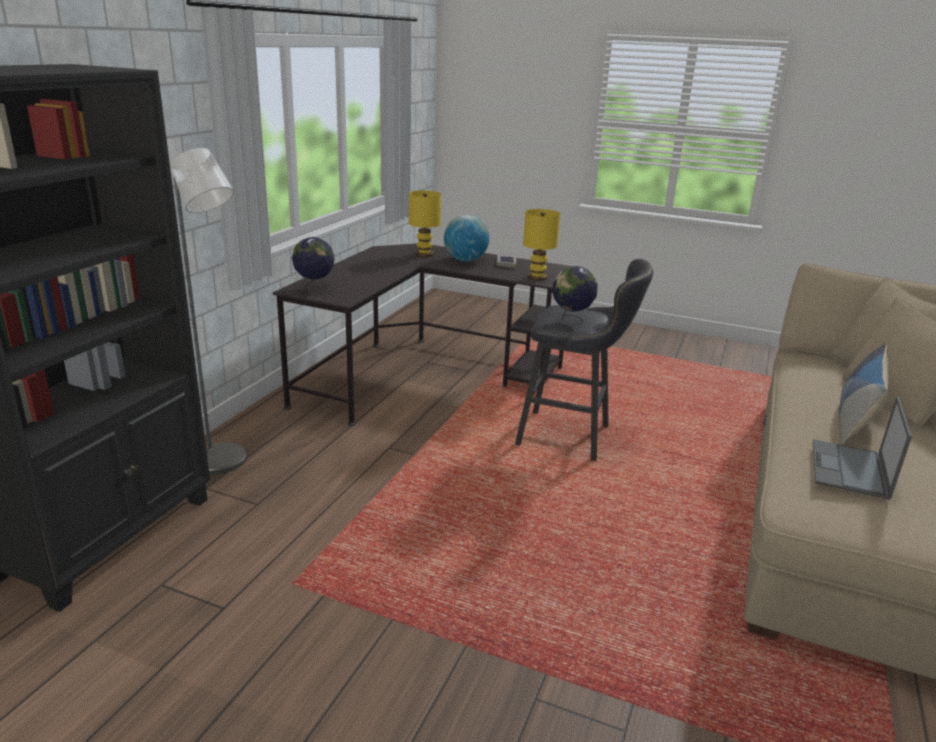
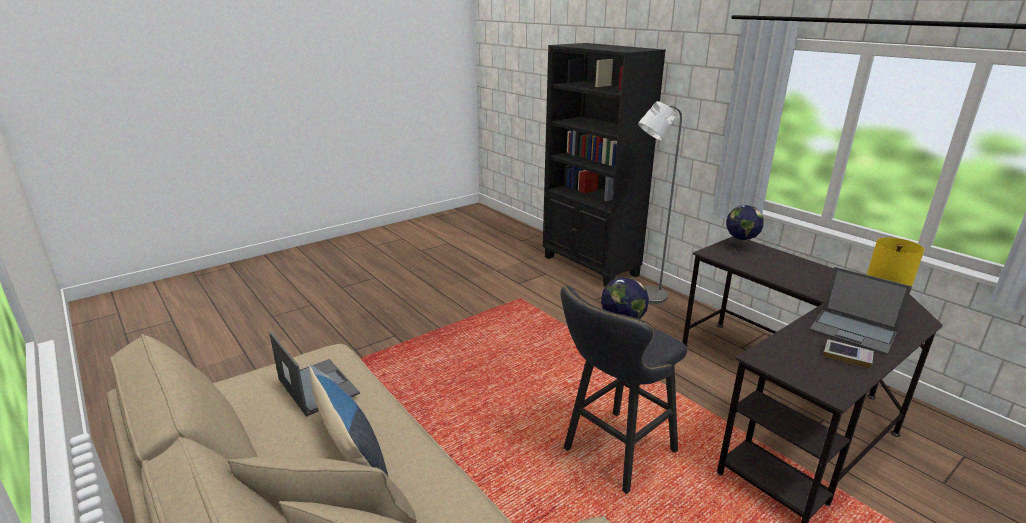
camera: 120 degrees right, 0 degrees up
globe [444,215,489,262] -> laptop [810,267,912,355]
yellow table lamp [523,209,560,281] -> none

